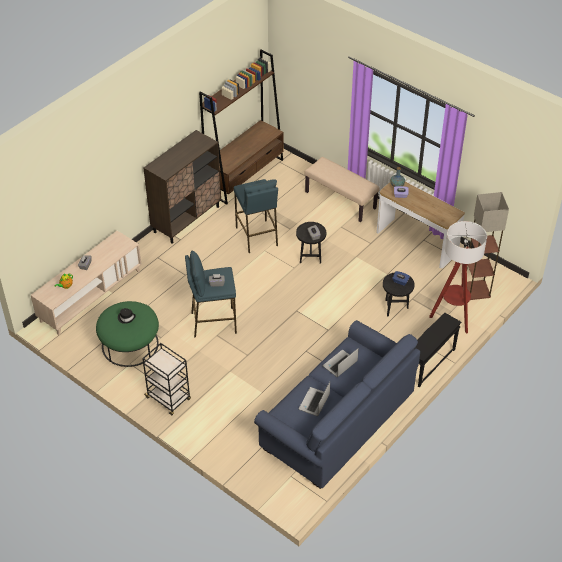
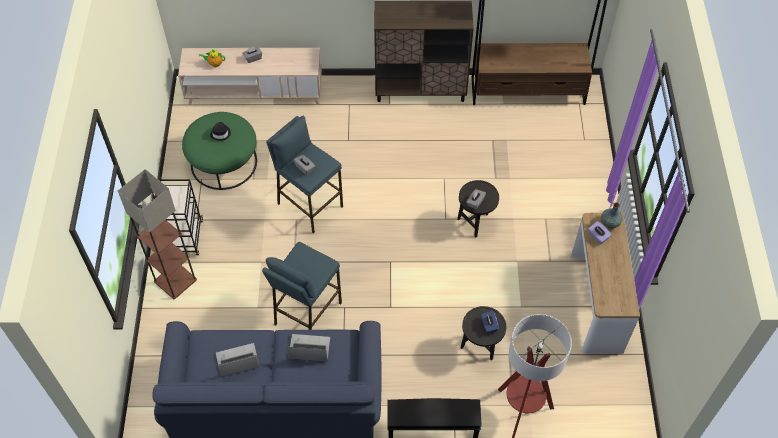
camera: 50 degrees right, 10 degrees up
blue stool [234,179,278,253] -> blue stool moved to [262,242,342,330]
beige bench [304,157,379,222] -> none
floor lamp [467,192,509,300] -> floor lamp moved to [118,169,197,299]

